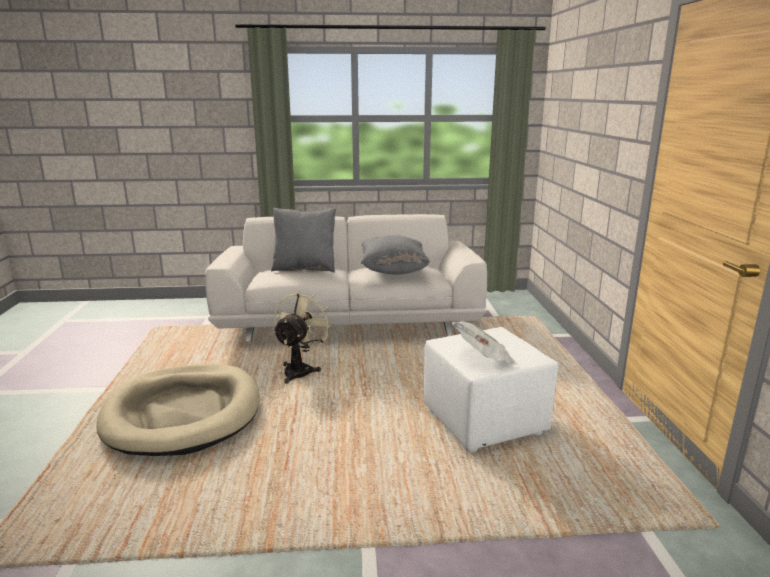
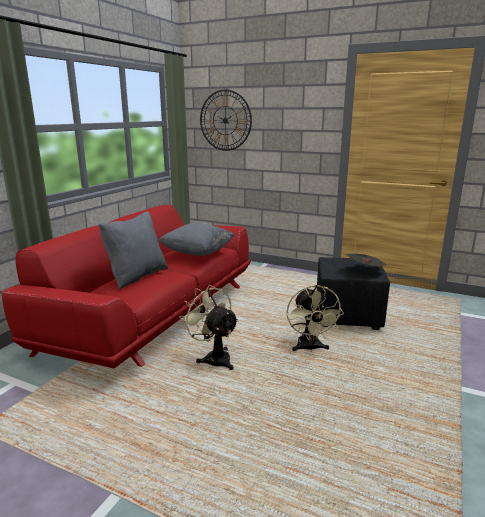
camera: 60 degrees left, 0 degrees up
beige dog bed [96,364,260,456] -> none
white sofa [205,214,487,342] -> red sofa [2,205,251,368]
white ottoman [424,327,559,453] -> black ottoman [317,257,390,330]
none -> wall clock [200,89,252,151]
none -> beige fan [287,285,344,352]

